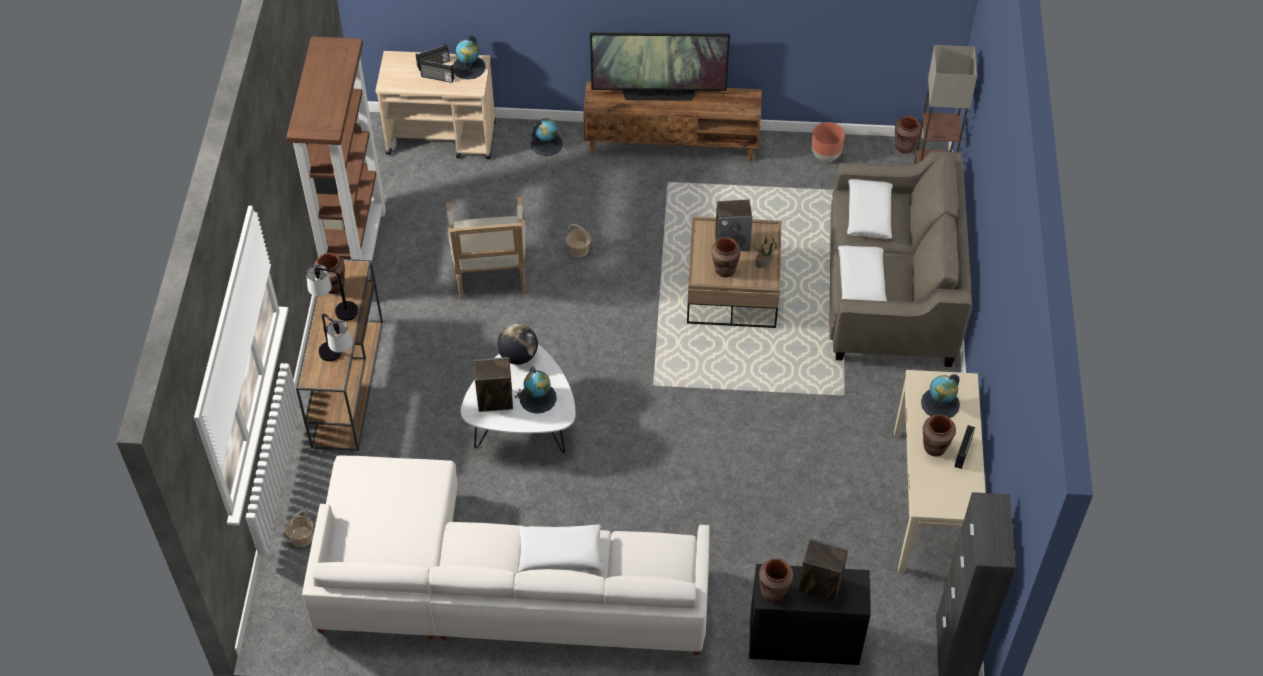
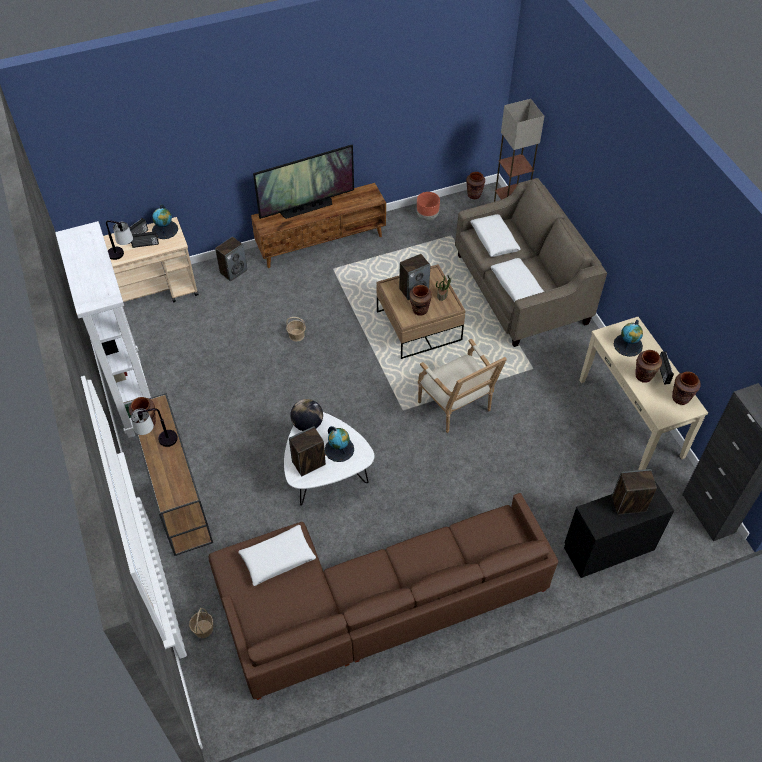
camera: 25 degrees left, 0 degrees up
brown bookcase [286,37,386,280] -> white bookcase [55,221,151,438]
white sofa [302,456,709,655] -> brown sofa [209,493,558,700]
table lamp [319,314,353,361] -> table lamp moved to [106,220,133,260]
armchair [446,197,527,299] -> armchair moved to [418,339,507,433]
white pillow [518,524,602,572] -> white pillow moved to [238,525,316,586]
globe [531,118,563,156] -> speaker [215,237,248,282]
brown vase [759,559,793,602] -> brown vase moved to [672,372,701,405]

